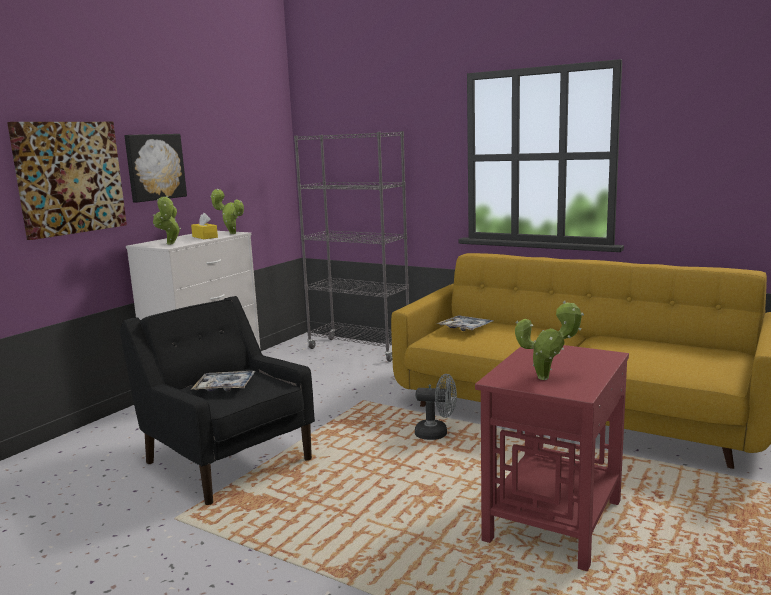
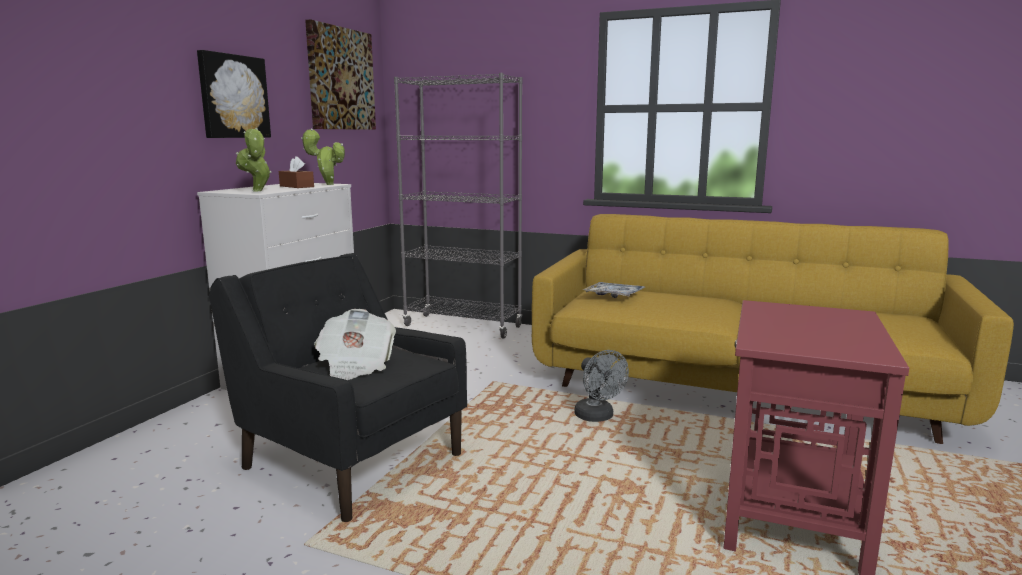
camera: 10 degrees left, 0 degrees up
picture [7,122,127,240] -> picture moved to [305,19,376,130]
yellow tissue box [191,213,218,239] -> brown tissue box [279,156,314,188]
tray [191,371,255,391] -> newspaper [314,309,396,380]
grey fan [415,374,457,440] -> grey fan turned 60 degrees clockwise [574,350,629,422]
potted plant [515,301,584,380] -> none

